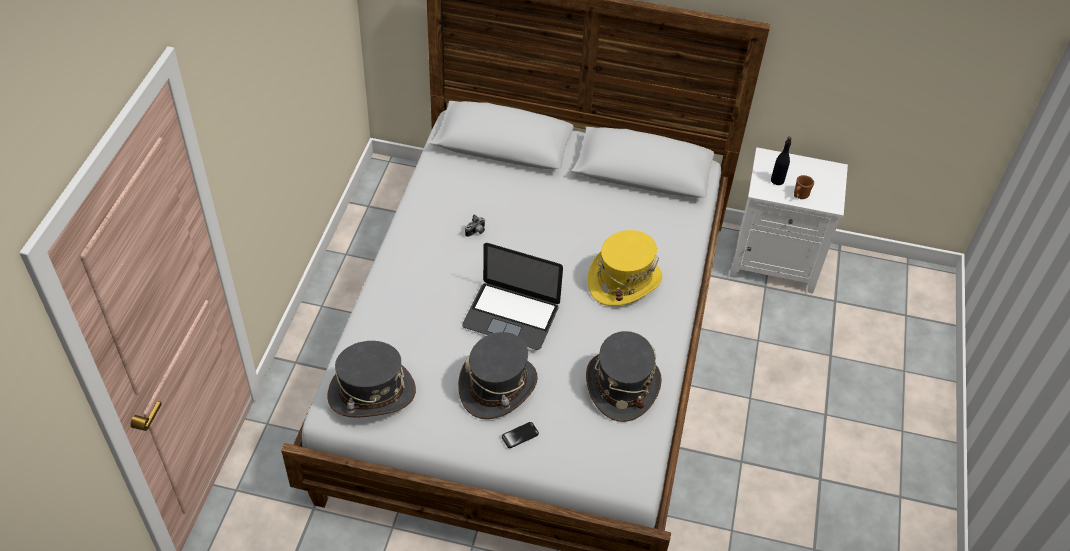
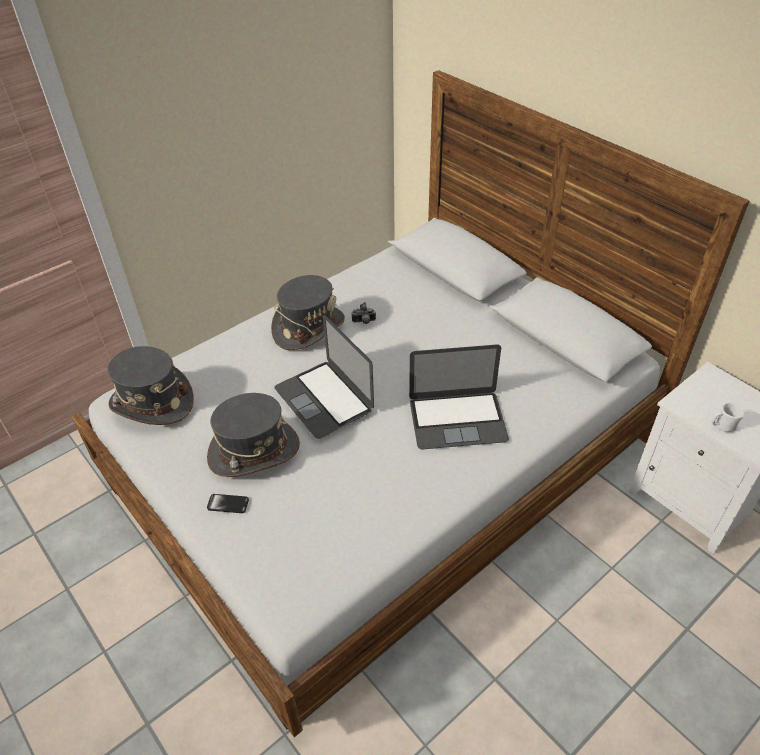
camera: 40 degrees right, 5 degrees down
grey hat [586,331,662,422] -> grey hat moved to [271,275,345,350]
yellow hat [588,230,662,306] -> laptop [409,345,509,450]
black bottle [771,137,792,185] -> none
brown mug [794,175,814,199] -> white mug [712,402,745,432]

